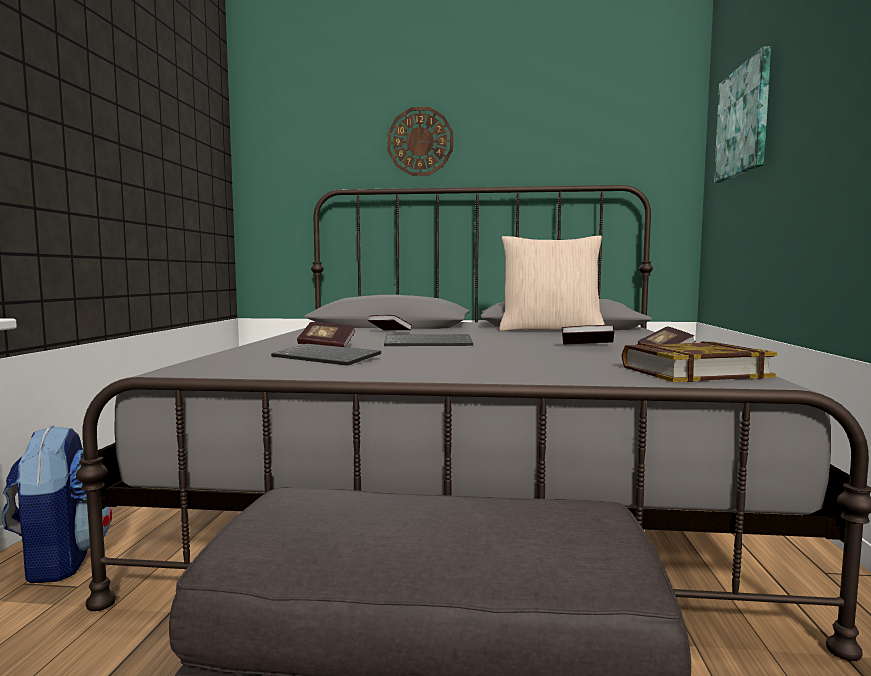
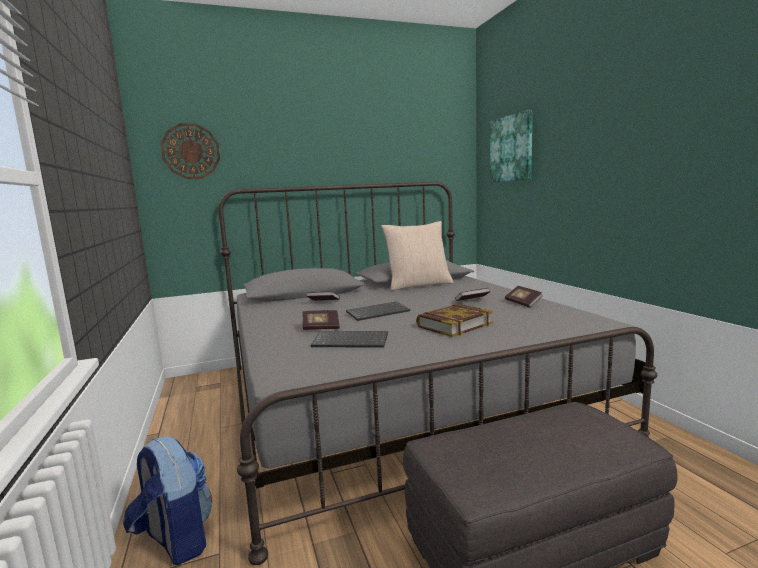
camera: 25 degrees left, 5 degrees up
wall clock [387,107,453,176] -> wall clock moved to [161,123,220,179]
book [622,341,777,382] -> book moved to [416,304,493,337]

